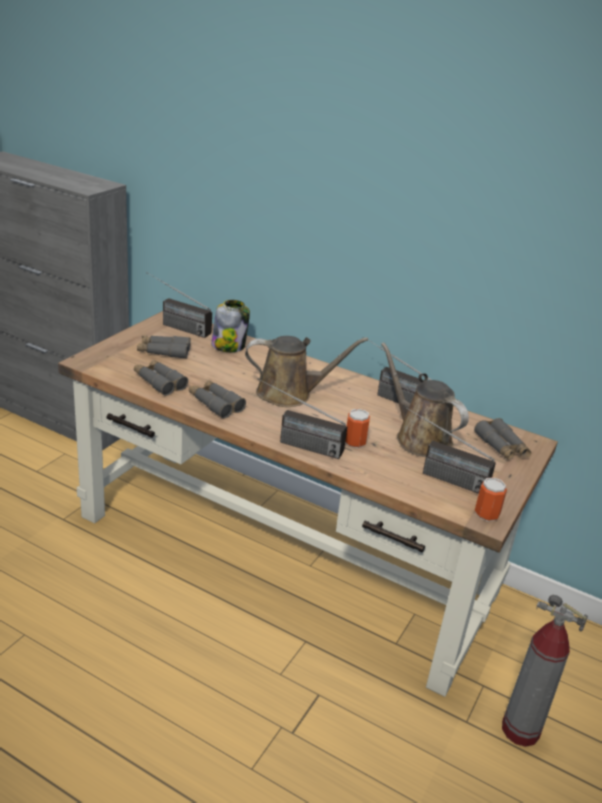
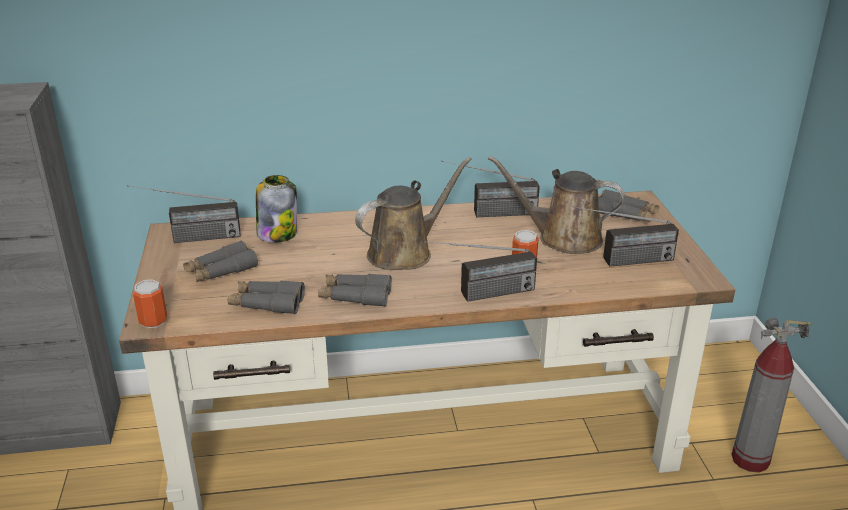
camera: 35 degrees left, 0 degrees up
can [475,477,507,521] -> can moved to [133,279,167,328]

